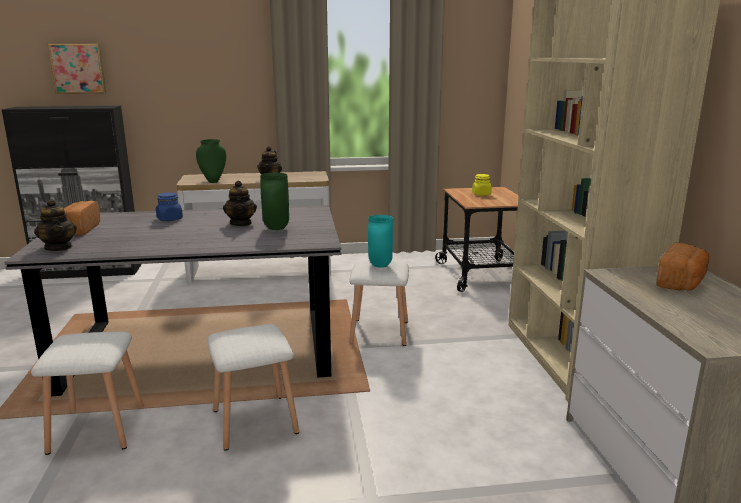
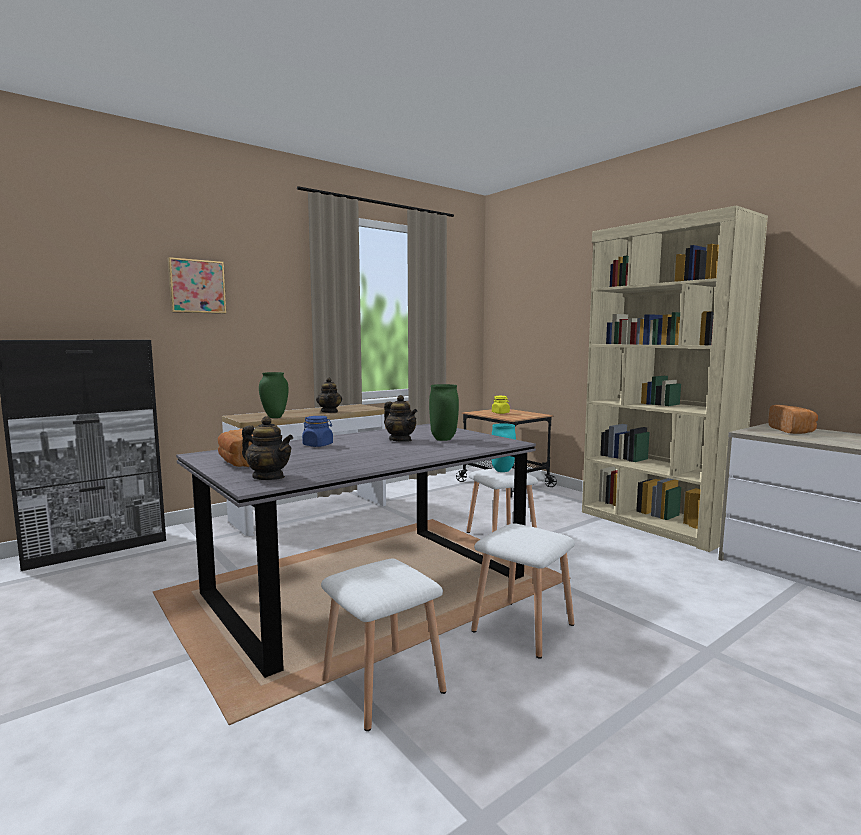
camera: 30 degrees left, 10 degrees down
picture [48,44,106,94] -> picture moved to [167,257,226,314]

